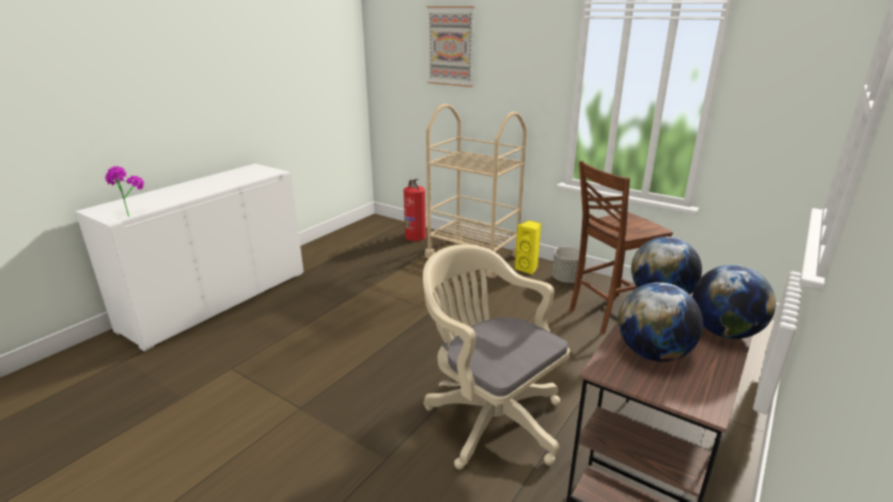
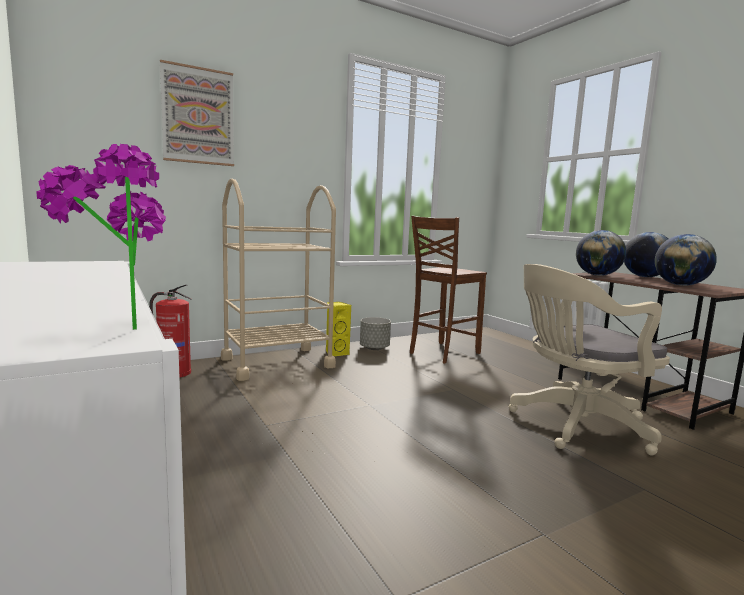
camera: 65 degrees left, 15 degrees down
brown chair [570,161,673,335] -> brown chair turned 45 degrees clockwise [410,216,487,364]

